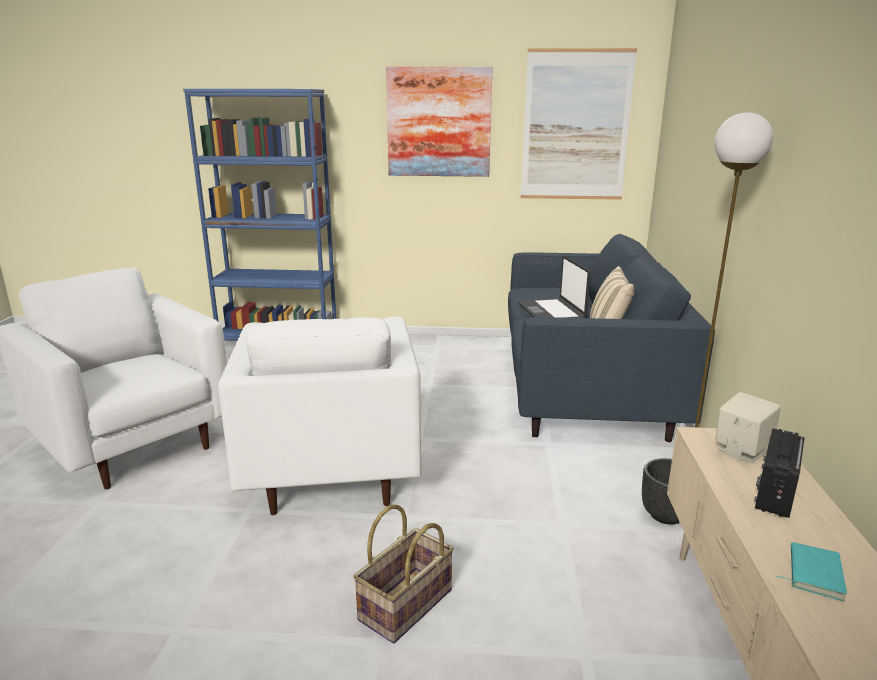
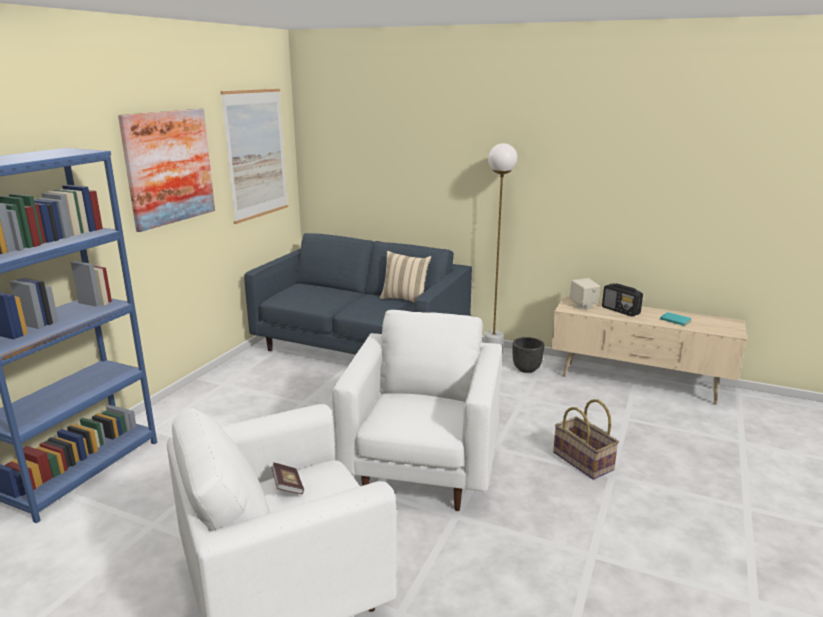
camera: 70 degrees left, 0 degrees up
white armchair [218,317,422,515] -> white armchair turned 90 degrees counterclockwise [332,310,502,511]
laptop [518,256,591,318] -> none
none -> book [271,462,304,494]

